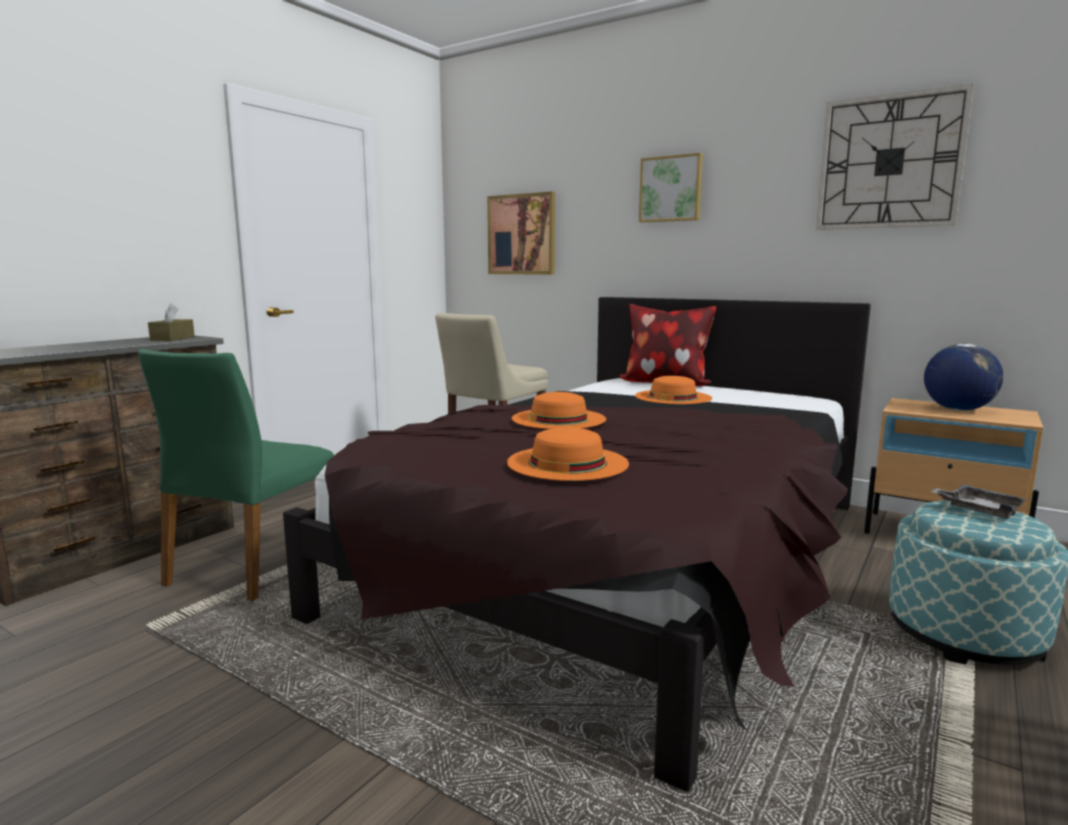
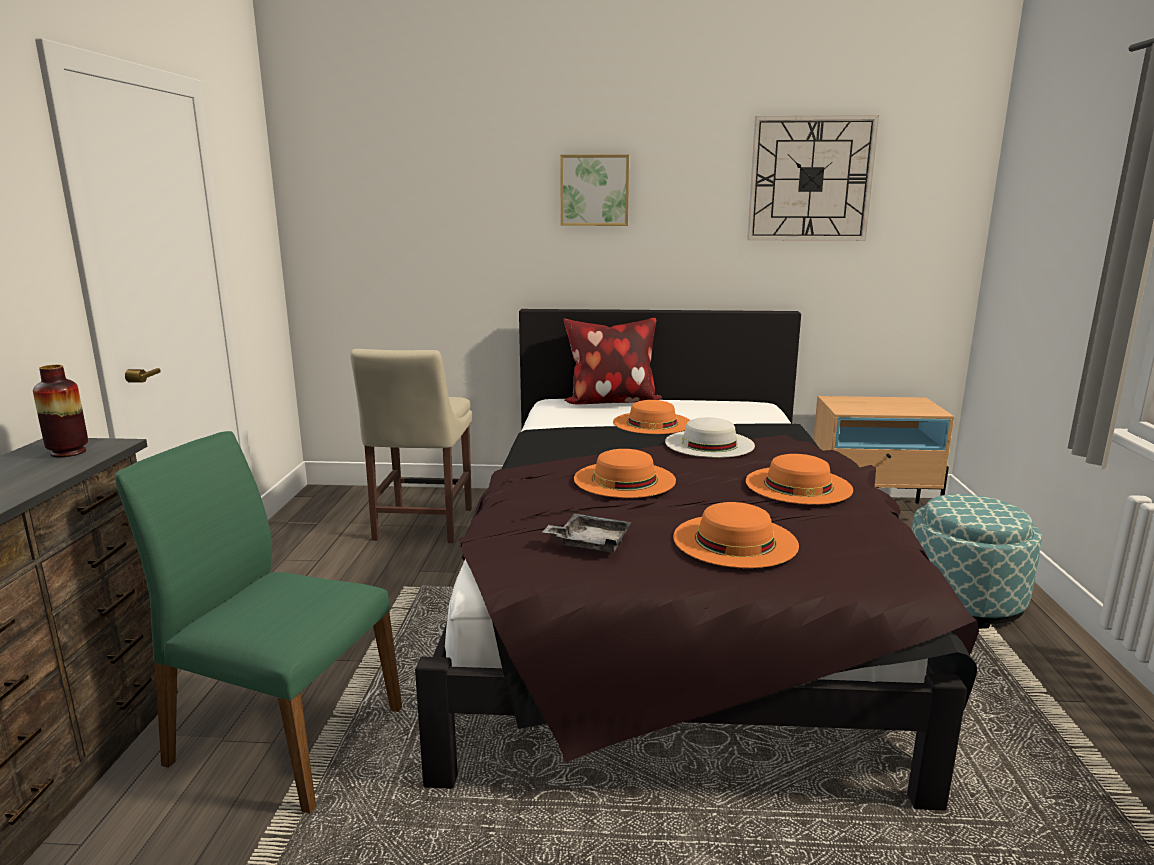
camera: 30 degrees left, 5 degrees up
green chair [137,349,334,601] -> green chair turned 120 degrees clockwise [115,431,402,814]
brown tissue box [148,303,195,341] -> vase [33,365,88,457]
picture [487,192,555,274] -> none
globe [924,344,1003,411] -> none
grey tray [931,484,1026,519] -> grey tray moved to [542,513,631,553]
none -> white hat [665,417,755,458]
none -> orange hat [746,454,853,505]

